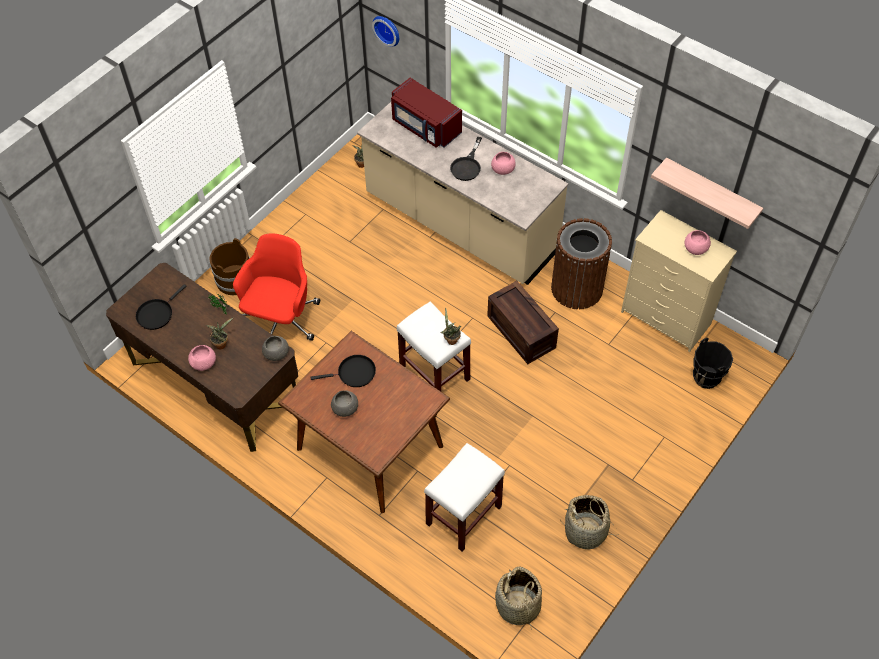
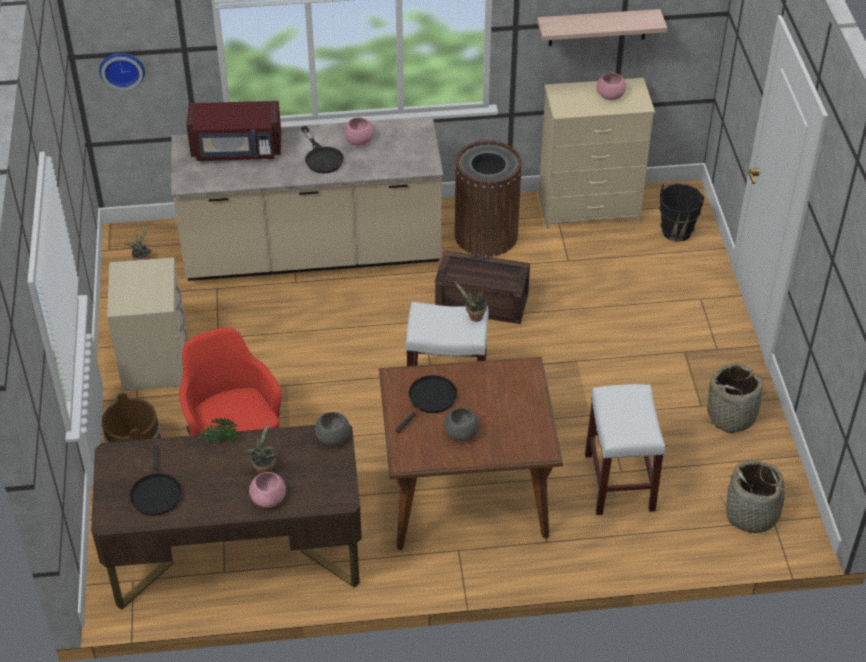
camera: 45 degrees left, 10 degrees down
none -> beige nightstand [107,257,189,391]

